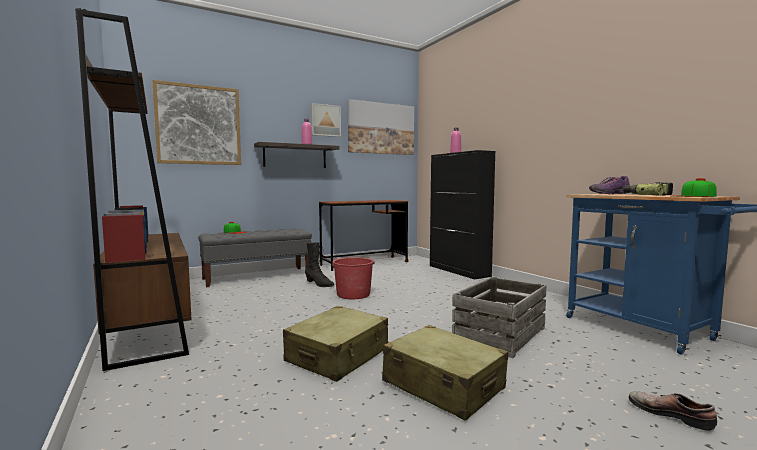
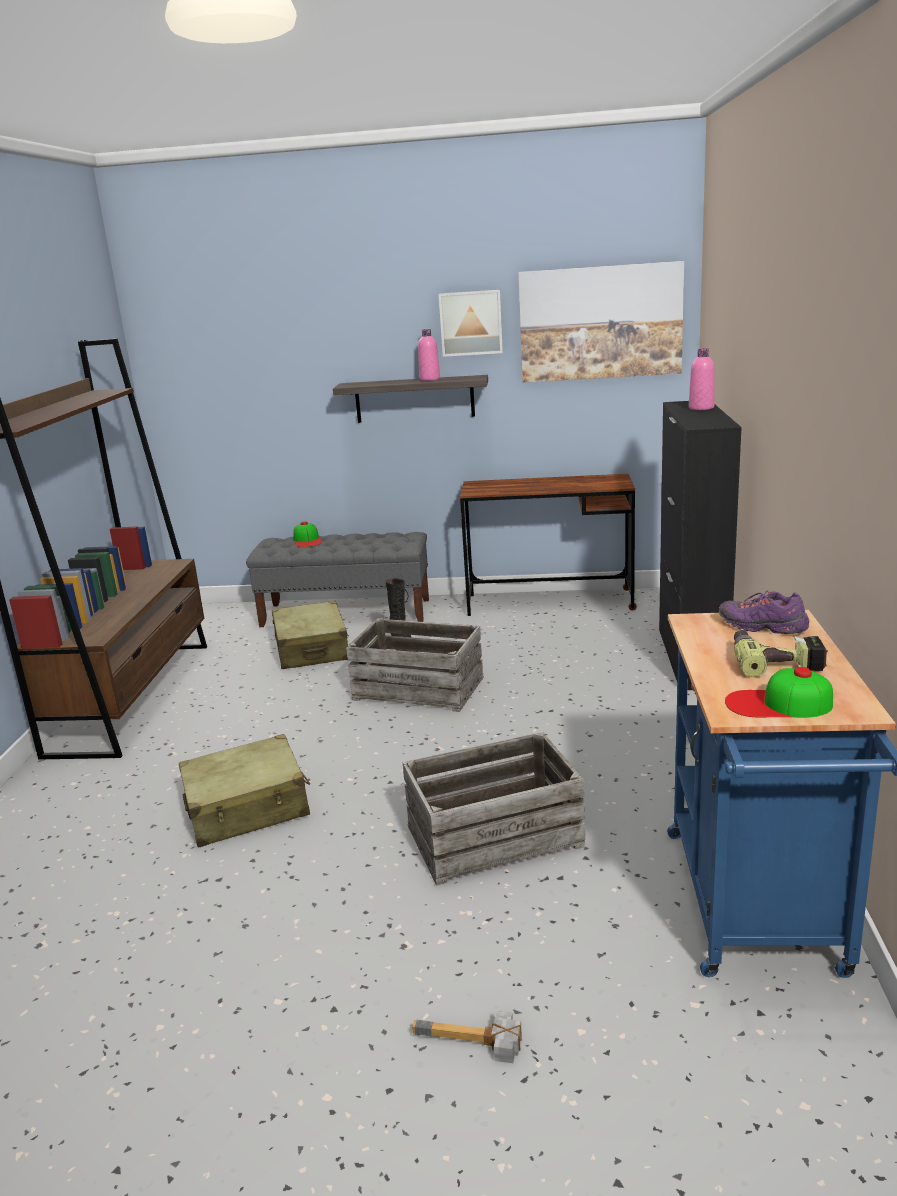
camera: 35 degrees right, 15 degrees up
picture [152,80,241,165] -> none
red bucket [331,257,375,299] -> crate [346,618,484,712]
beige suitcase [382,325,508,421] -> beige suitcase moved to [272,601,349,669]
shoe [629,391,717,431] -> hammer [412,1011,522,1063]

